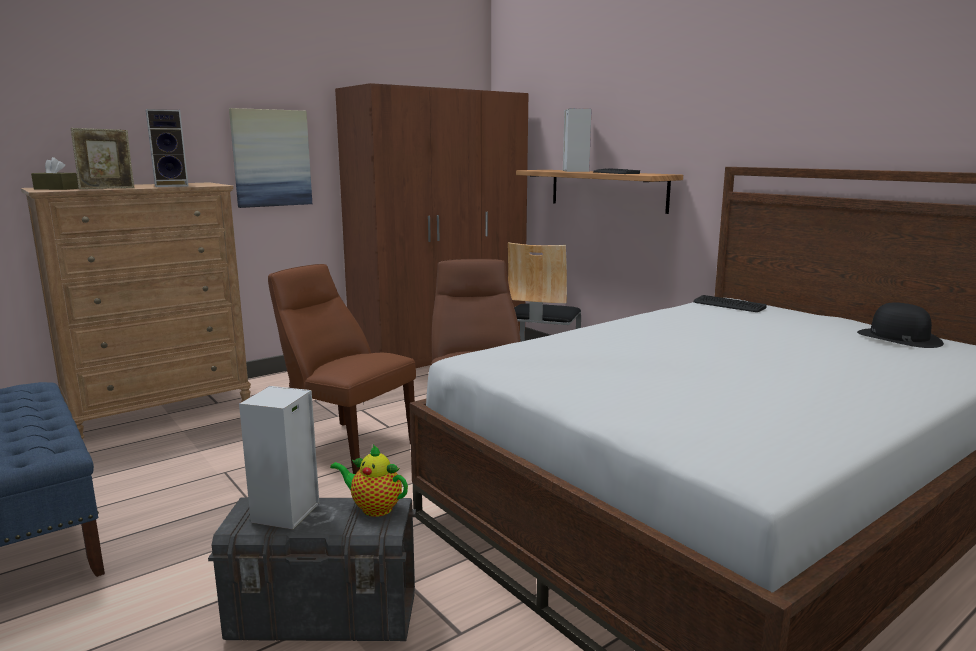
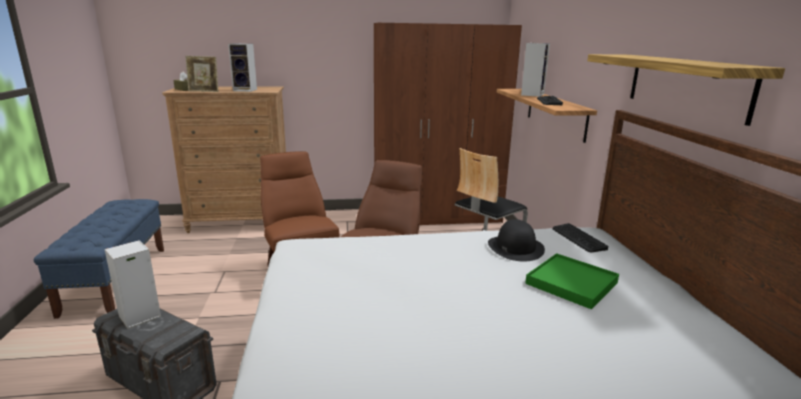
camera: 30 degrees right, 5 degrees up
picture [229,108,312,208] -> none
teapot [330,444,408,517] -> none
black hat [857,303,944,348] -> black hat moved to [488,219,545,261]
none -> green tray [525,253,619,309]
none -> shelf [587,54,785,126]

